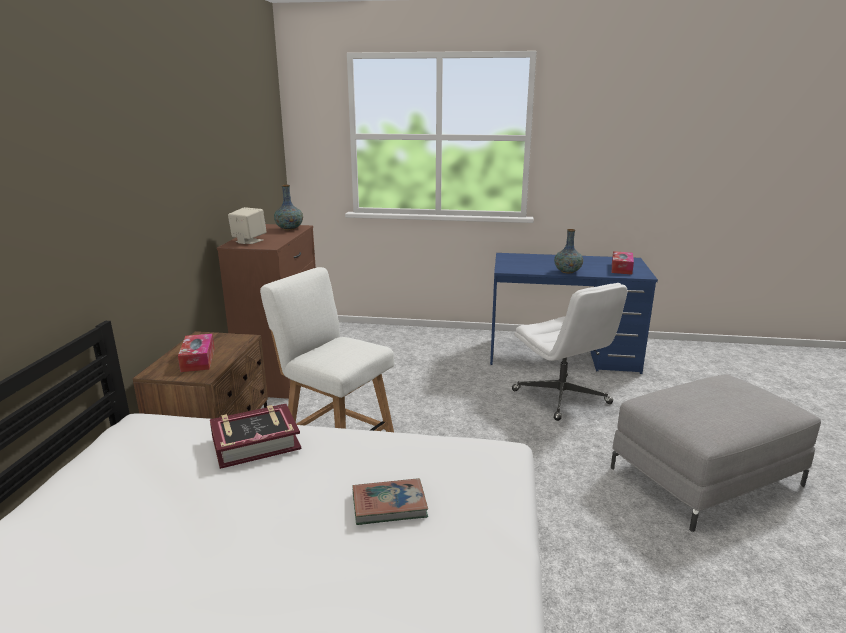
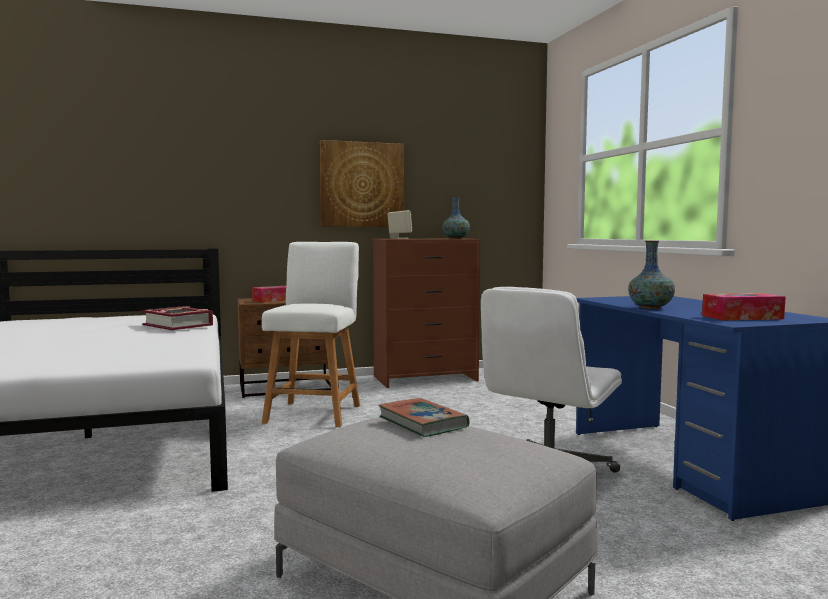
camera: 65 degrees right, 15 degrees down
book [352,478,428,525] -> book moved to [378,398,470,437]
none -> picture [320,140,404,227]

